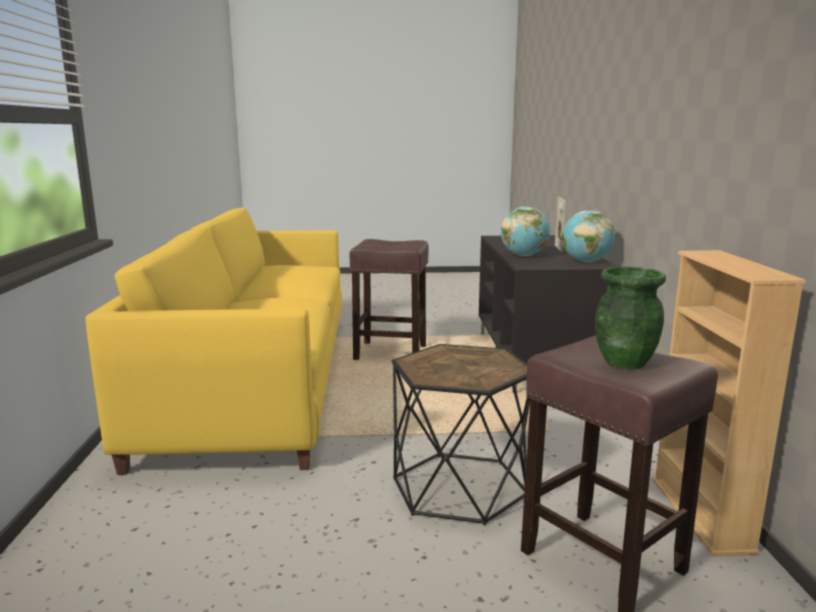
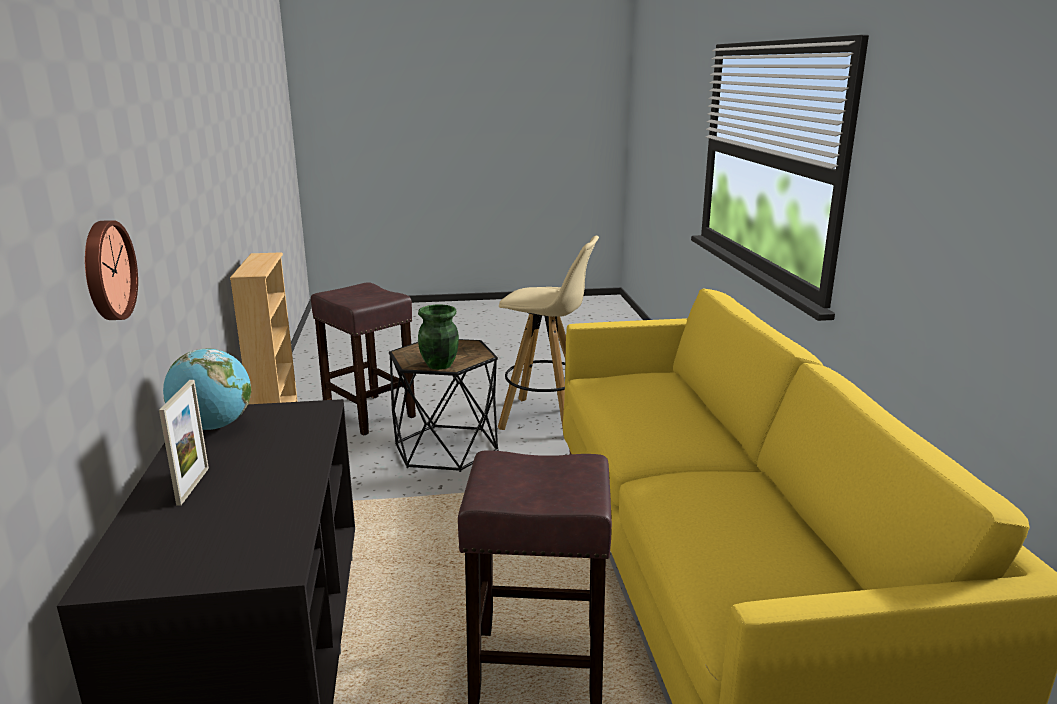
camera: 175 degrees right, 5 degrees up
globe [501,206,550,256] -> none
green vase [595,267,666,369] -> green vase moved to [418,304,459,370]
none -> wall clock [85,220,138,320]
none -> beige stool [498,236,599,430]

